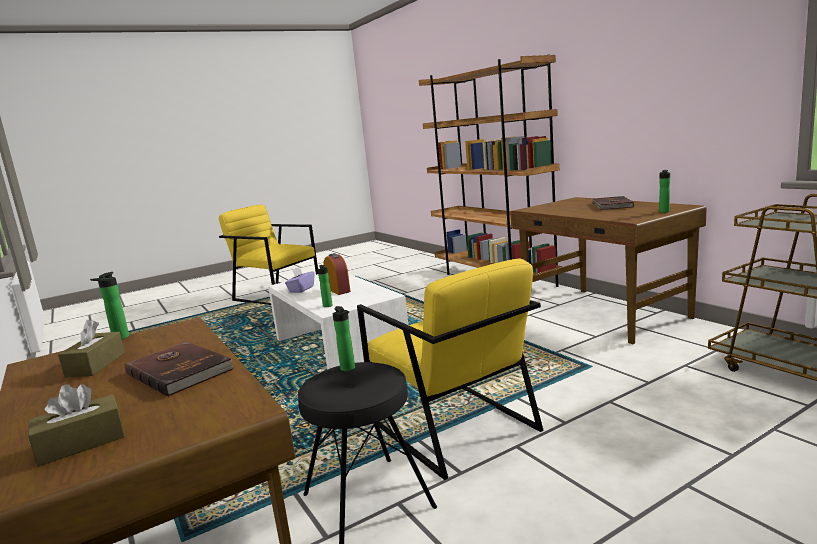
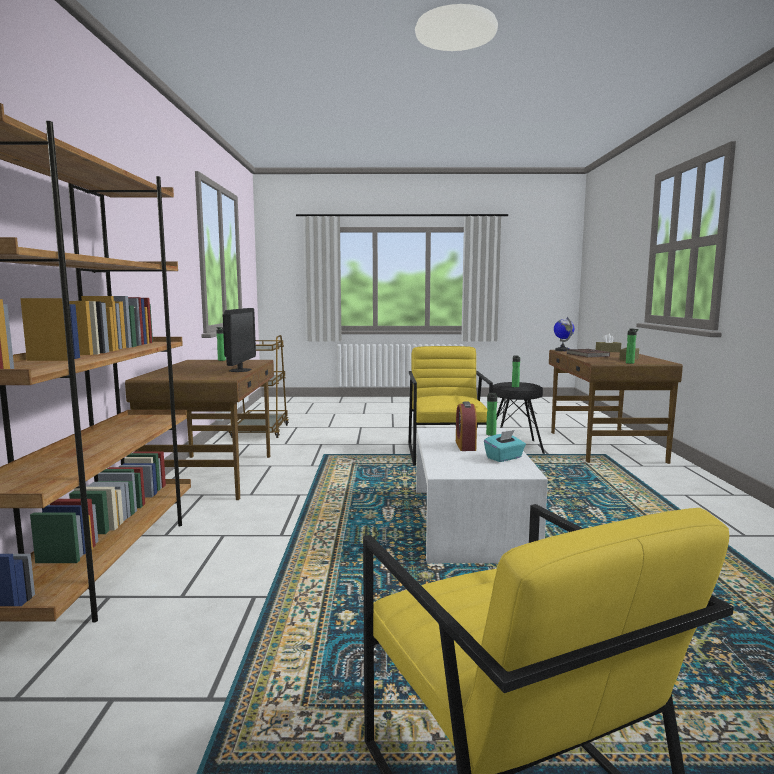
camera: 150 degrees left, 5 degrees down
purple tissue box [285,267,314,293] -> turquoise tissue box [484,430,526,462]
brown book [592,196,634,210] -> none
none -> monitor [223,308,256,372]
none -> globe [554,317,574,351]

